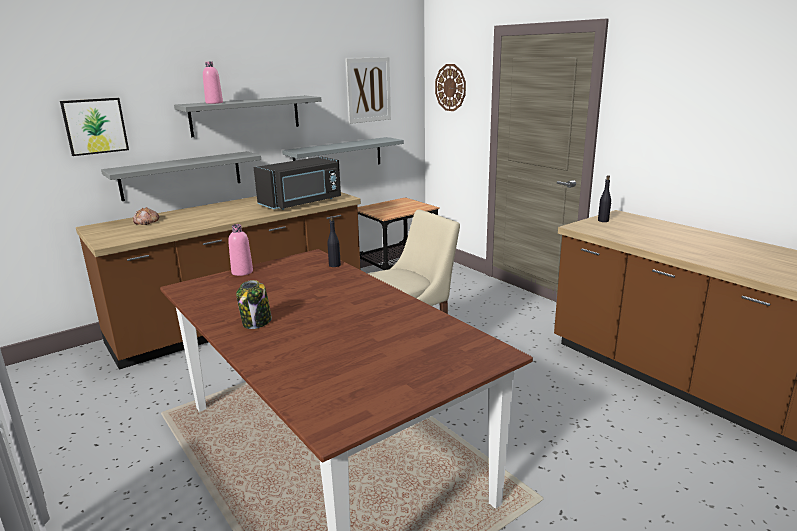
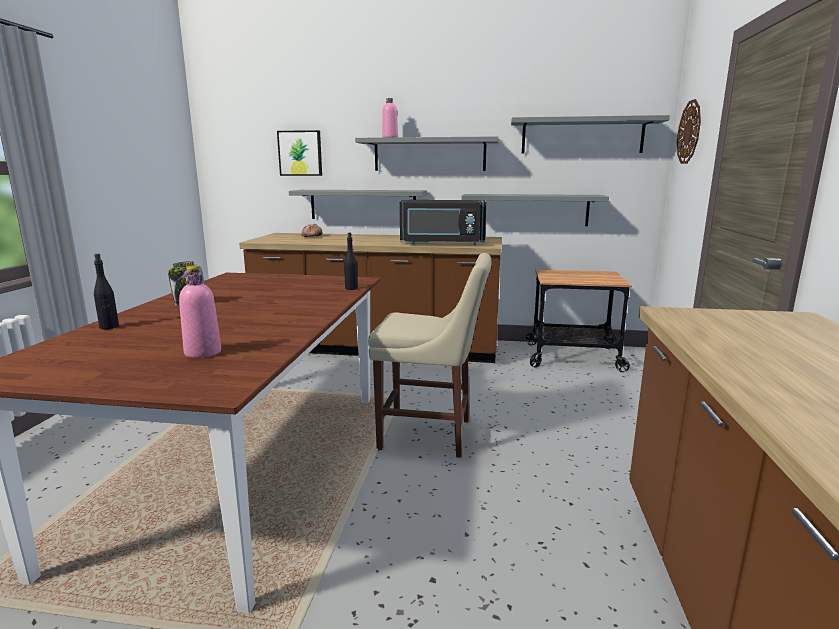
camera: 45 degrees right, 5 degrees down
pink bottle [228,224,253,276] -> pink bottle moved to [179,272,221,358]
picture [345,57,391,124] -> grey shelf [511,115,670,154]
black bottle [598,175,611,222] -> black bottle moved to [94,254,119,329]

